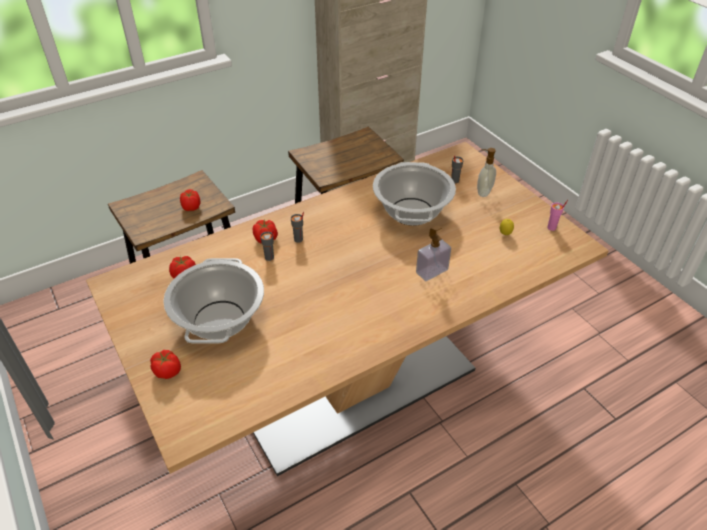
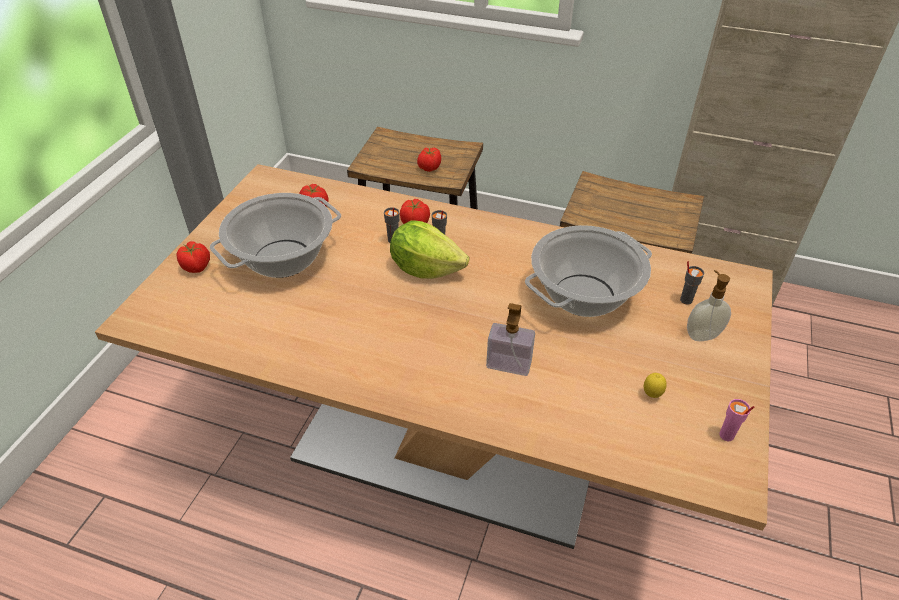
camera: 50 degrees right, 0 degrees up
none -> lettuce [390,220,469,279]

